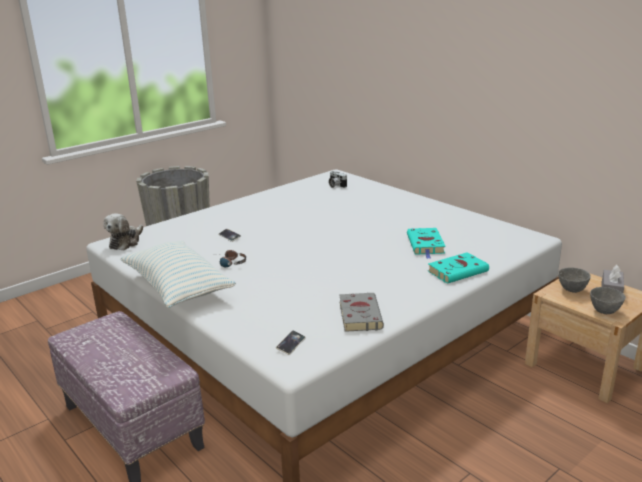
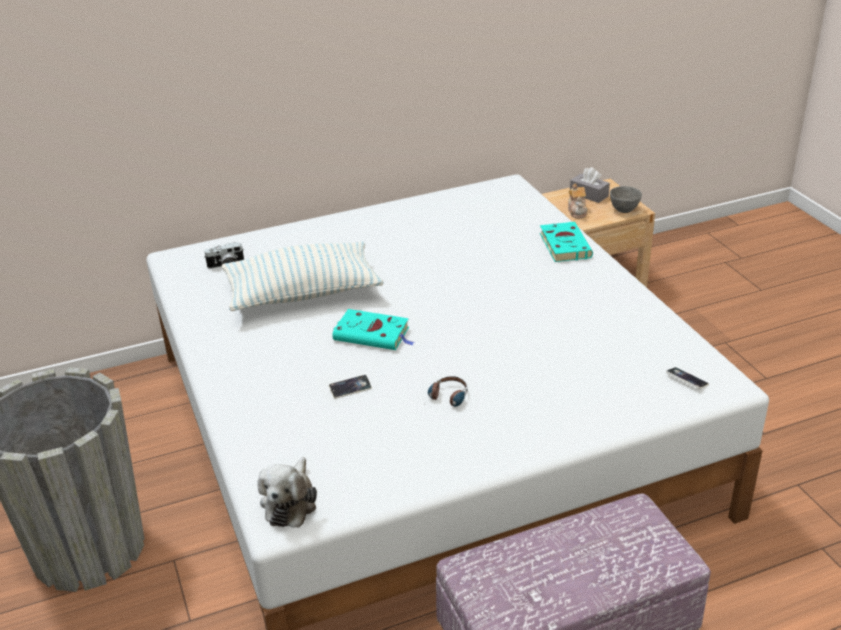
camera: 70 degrees left, 10 degrees up
plush toy [104,213,143,250] -> plush toy turned 60 degrees clockwise [258,457,317,528]
pillow [120,240,236,308] -> pillow moved to [222,241,384,311]
grey book [339,293,384,332] -> none
turquoise book [407,228,446,259] -> turquoise book moved to [332,309,414,350]
grey bowl [558,268,591,293] -> teapot [568,184,588,218]

